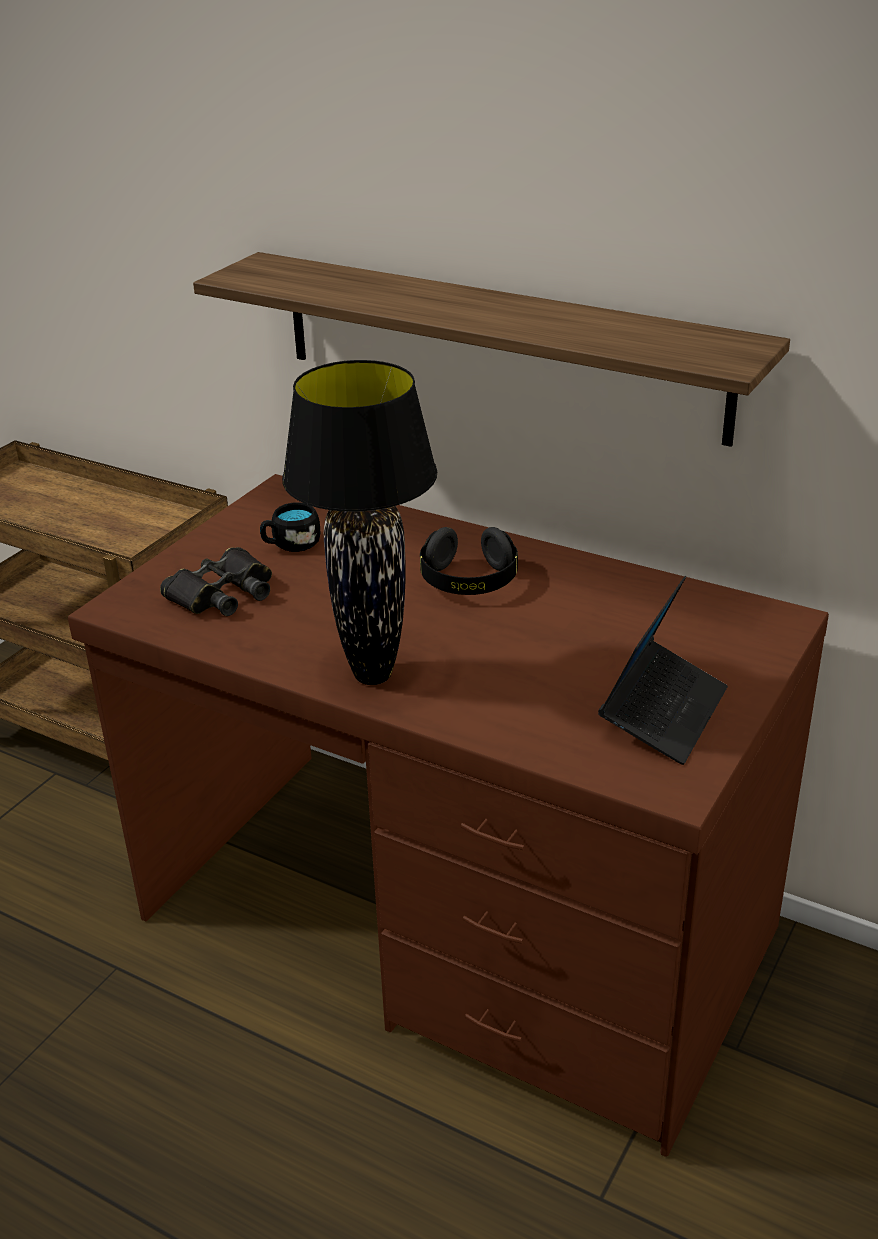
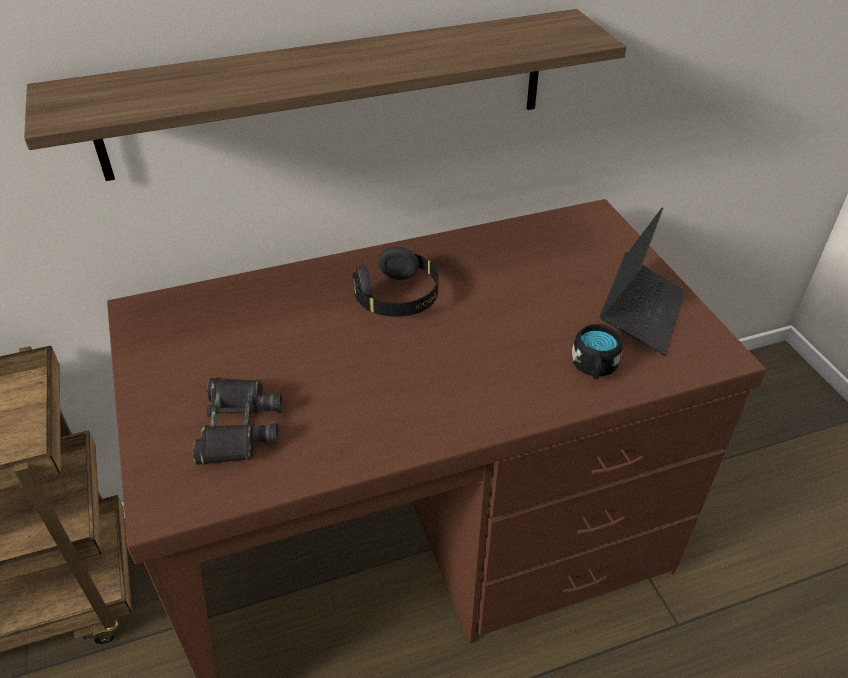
camera: 50 degrees left, 10 degrees up
black mug [260,503,320,552] -> black mug moved to [572,324,623,380]
black table lamp [282,360,437,685] -> none
laptop [598,576,728,765] -> laptop turned 45 degrees clockwise [599,208,685,355]

